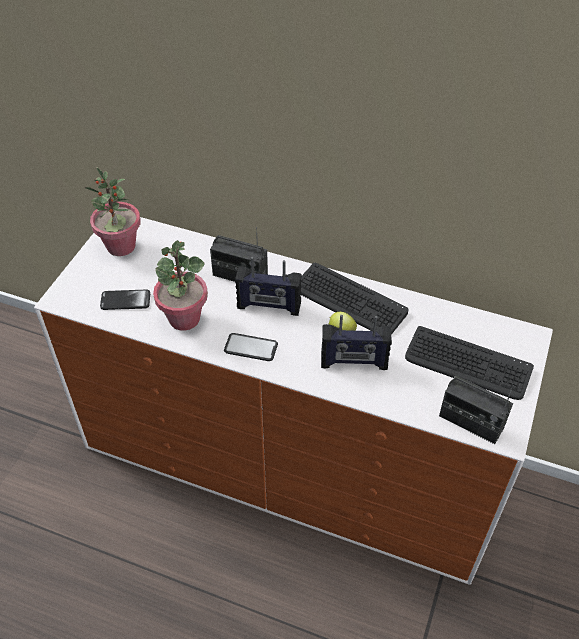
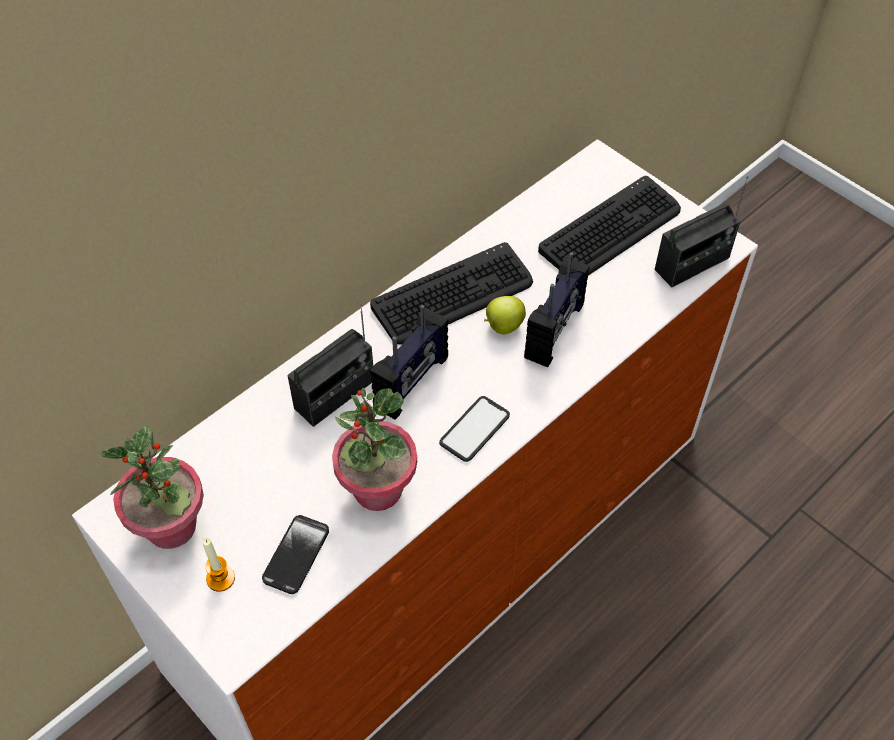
camera: 65 degrees left, 5 degrees up
none -> candle [203,537,235,592]

